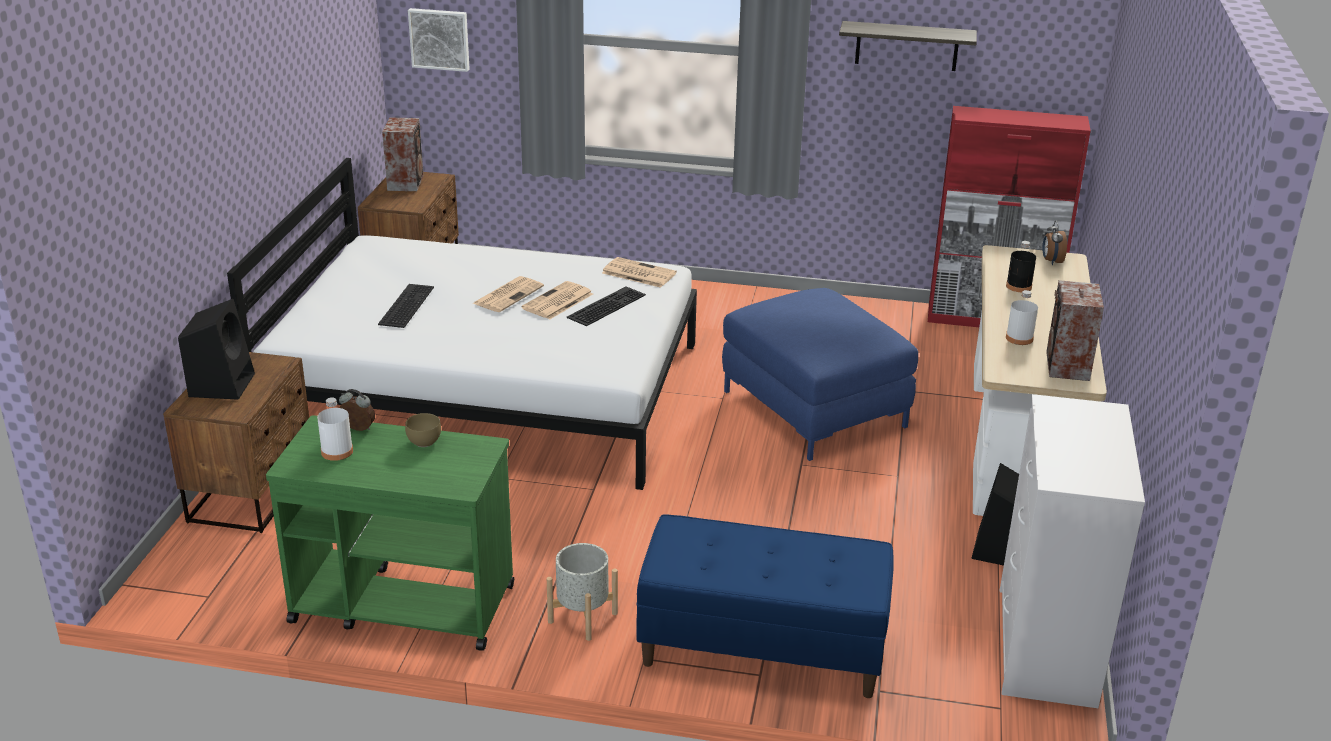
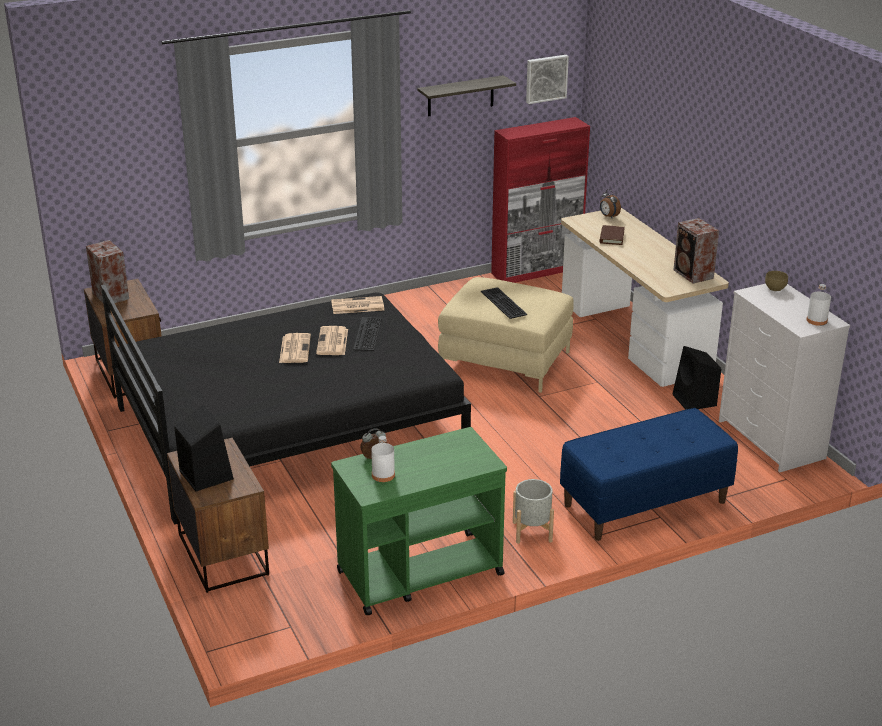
camera: 35 degrees left, 0 degrees up
white bed [227,158,697,490] -> black bed [101,285,471,524]
keyboard [378,284,434,328] -> keyboard moved to [481,287,527,319]
brown bowl [405,413,441,447] -> brown bowl moved to [765,271,788,291]
picture [408,8,470,72] -> picture moved to [526,55,569,104]
blue ottoman [722,288,918,461] -> beige ottoman [438,277,574,393]
black bottle [1006,241,1036,292] -> brown book [600,225,625,245]
white bottle [1006,290,1038,345] -> white bottle moved to [806,284,831,326]

